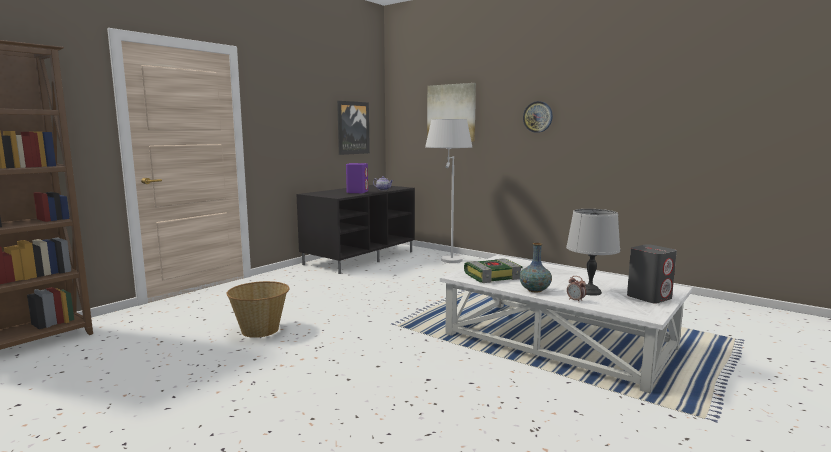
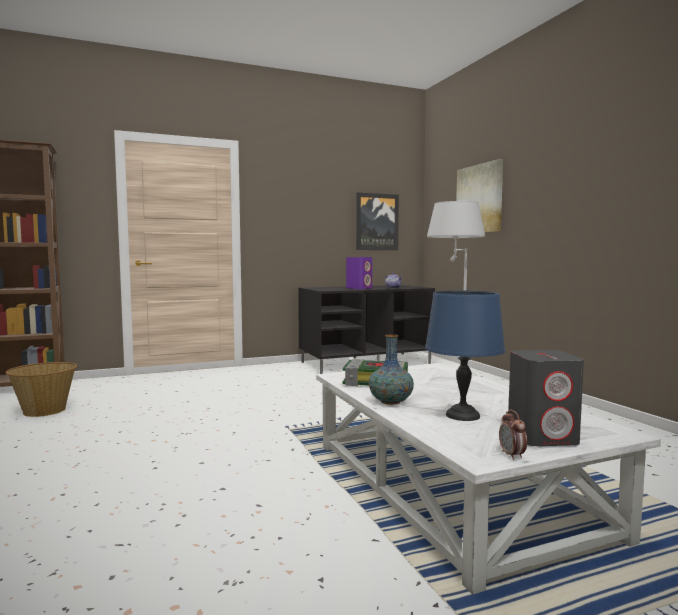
camera: 30 degrees right, 5 degrees down
basket [226,281,290,338] -> basket moved to [6,362,77,417]
wall clock [523,101,553,133] -> none
grey table lamp [566,209,620,296] -> blue table lamp [425,290,505,421]
alarm clock [567,276,586,303] -> alarm clock moved to [499,410,527,460]

